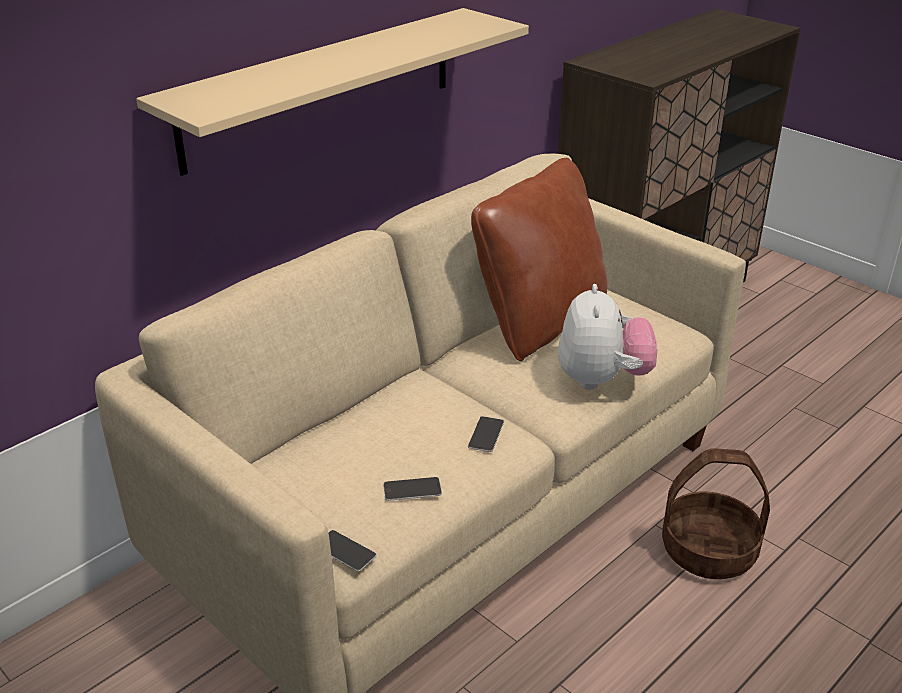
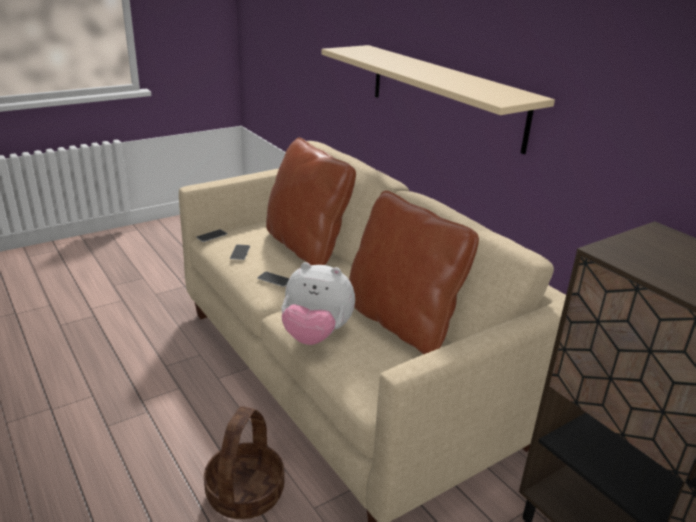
camera: 100 degrees right, 5 degrees down
none -> brown pillow [266,138,356,265]

